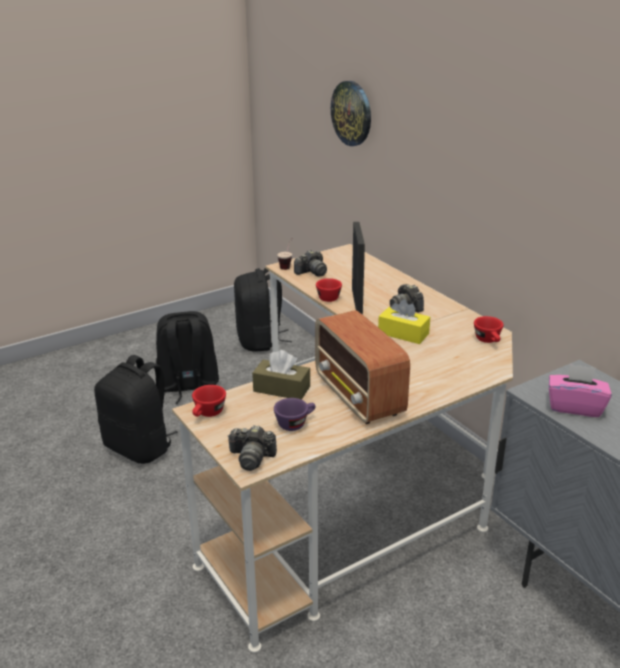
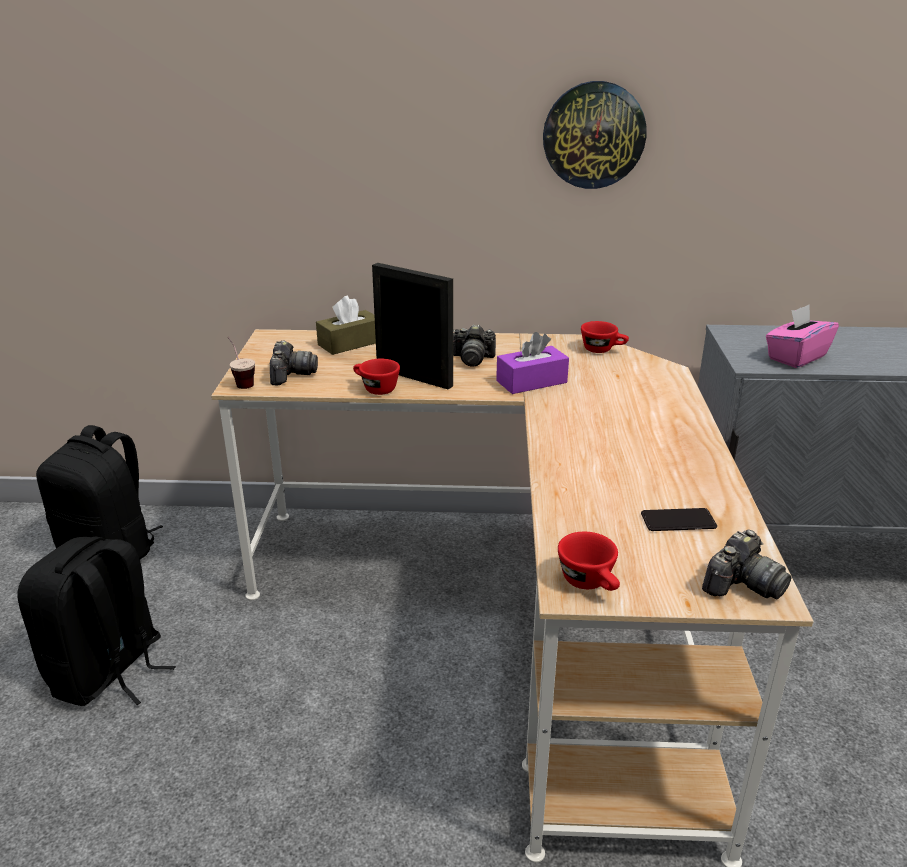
camera: 55 degrees left, 0 degrees up
black backpack [94,355,178,464] -> none
brown tissue box [252,350,310,400] -> brown tissue box moved to [316,296,376,355]
purple cup [274,398,316,431] -> phone [641,508,717,531]
radio [315,310,410,424] -> none
wall clock [331,81,371,146] -> wall clock moved to [543,81,646,189]
yellow tissue box [378,299,430,344] -> purple tissue box [496,332,569,394]

